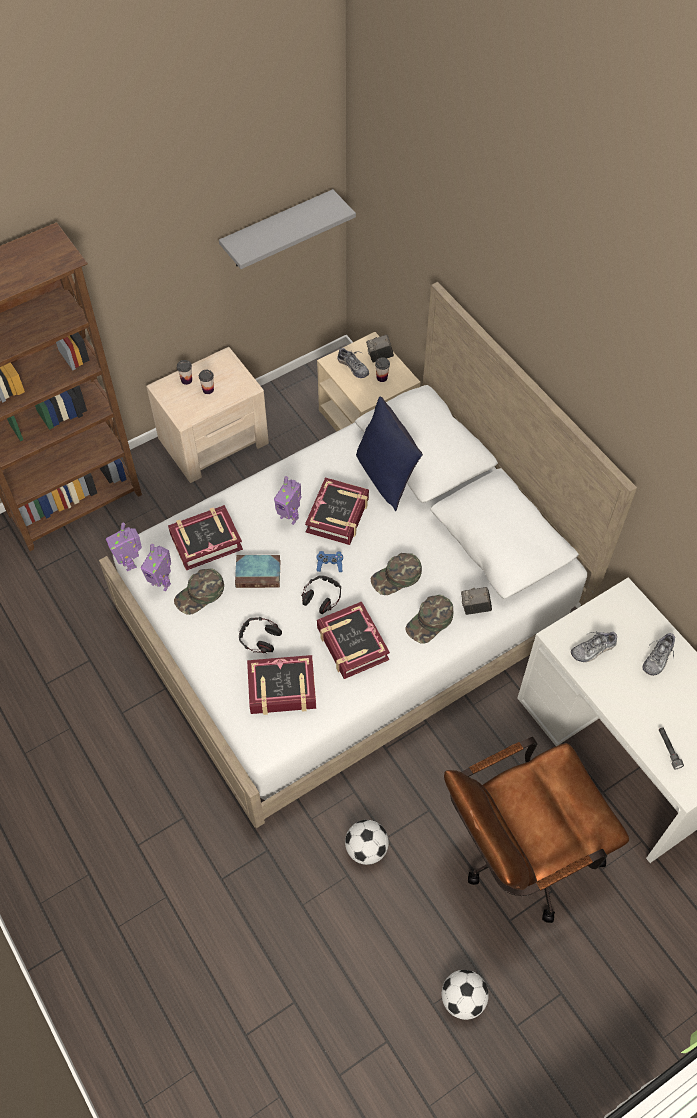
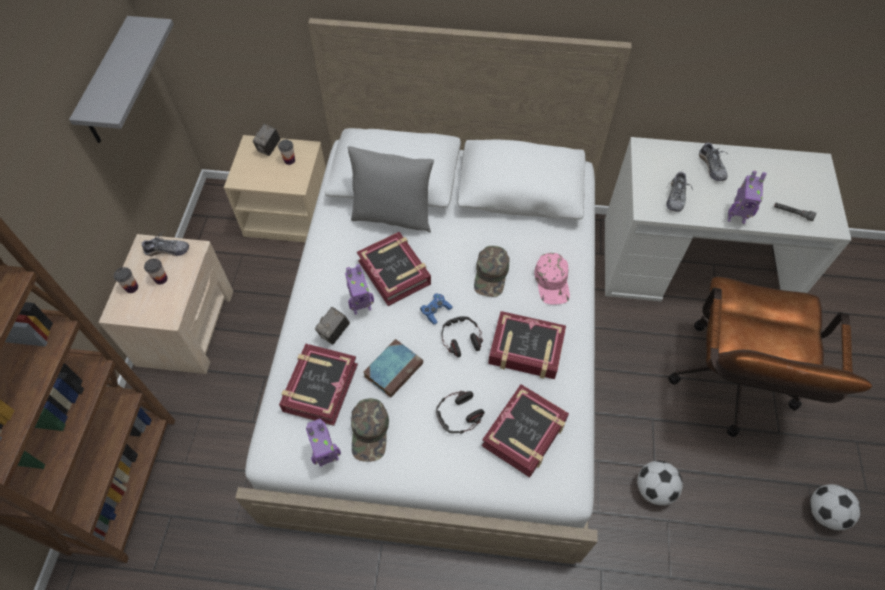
camera: 50 degrees left, 0 degrees up
toy robot [106,523,142,571] -> toy robot moved to [728,170,767,224]
shoe [337,348,369,378] -> shoe moved to [139,231,189,256]
blue pillow [356,397,423,511] -> grey pillow [347,146,434,233]
green cap [405,595,453,644] -> pink cap [534,253,570,305]
camera [461,587,492,615] -> camera moved to [315,307,350,344]

